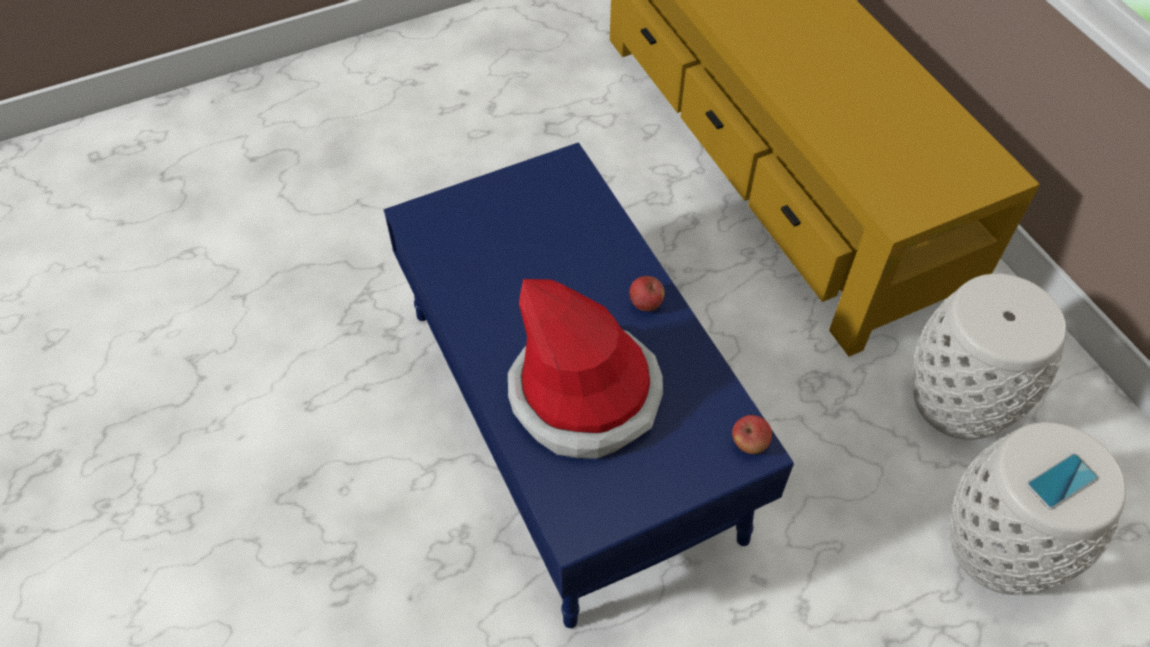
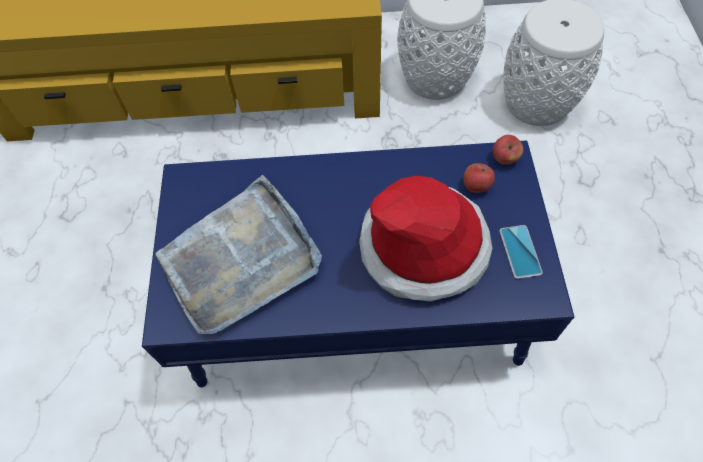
camera: 65 degrees left, 5 degrees up
apple [629,276,665,311] -> apple moved to [463,163,495,193]
phone [1026,453,1098,510] -> phone moved to [500,225,543,279]
none -> grey tray [155,175,322,334]

